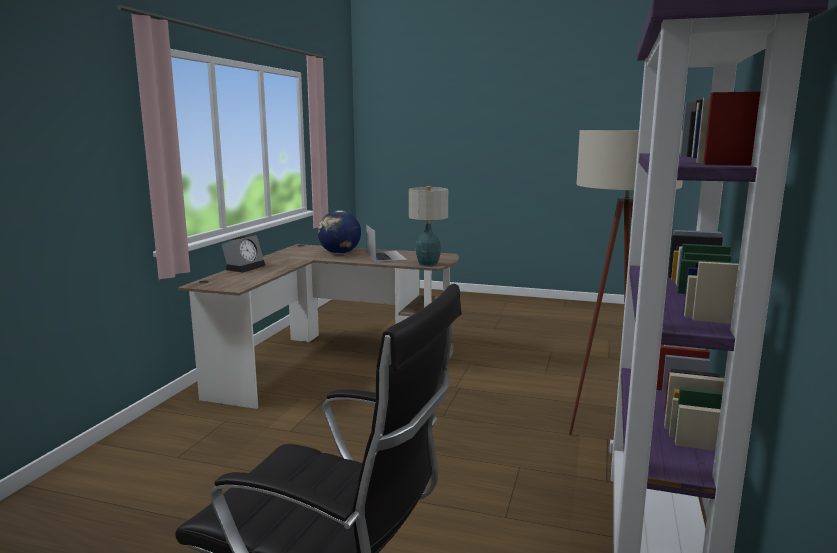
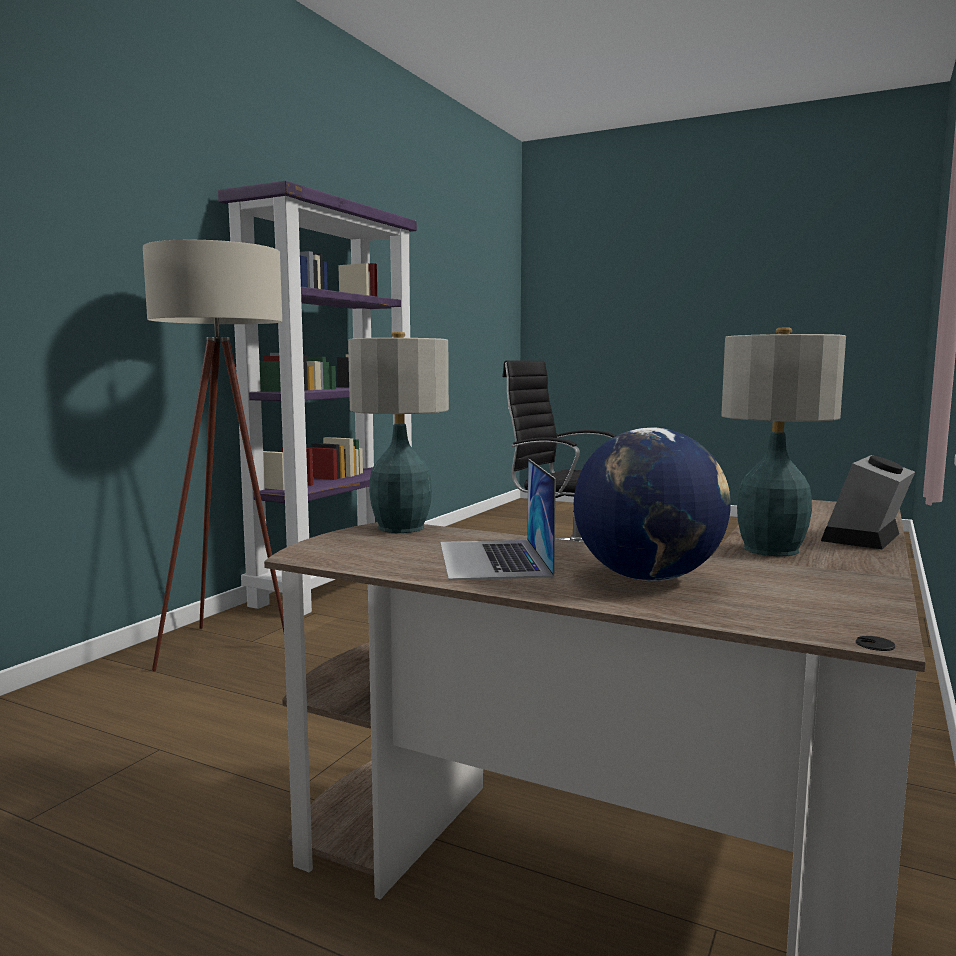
camera: 170 degrees left, 5 degrees down
none -> table lamp [721,328,846,556]

